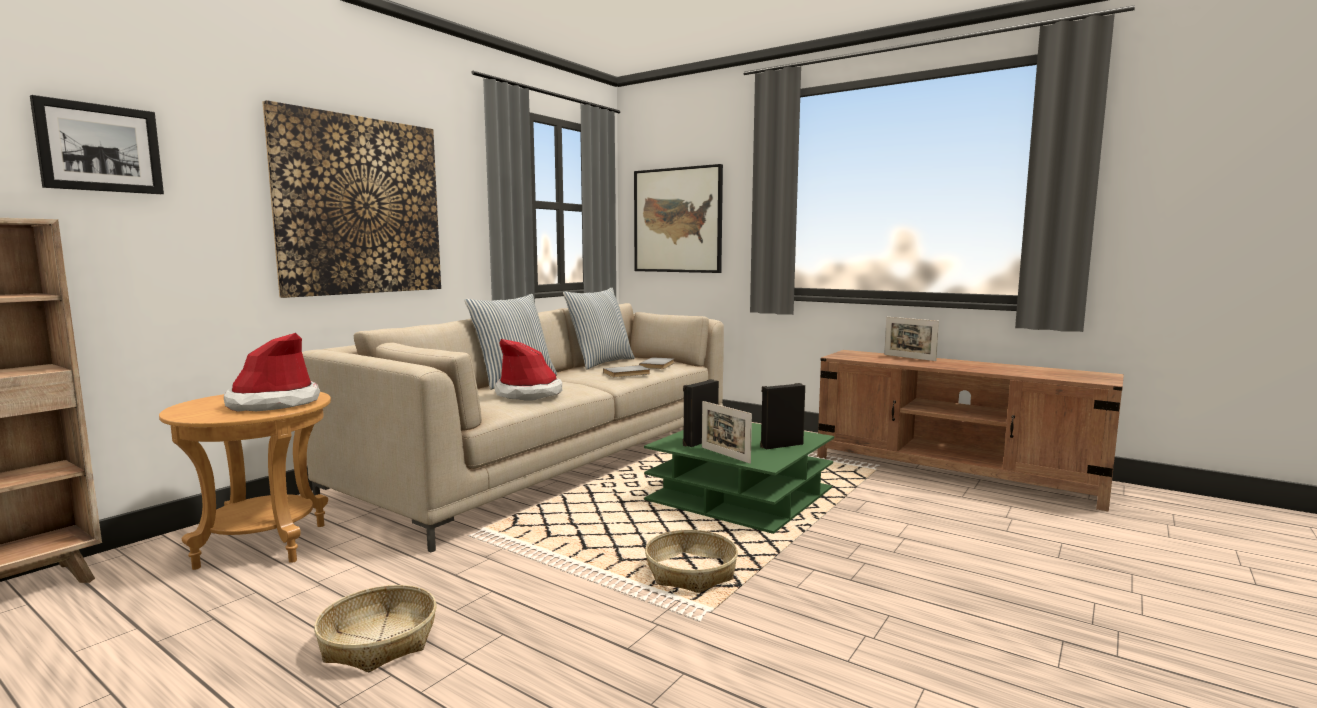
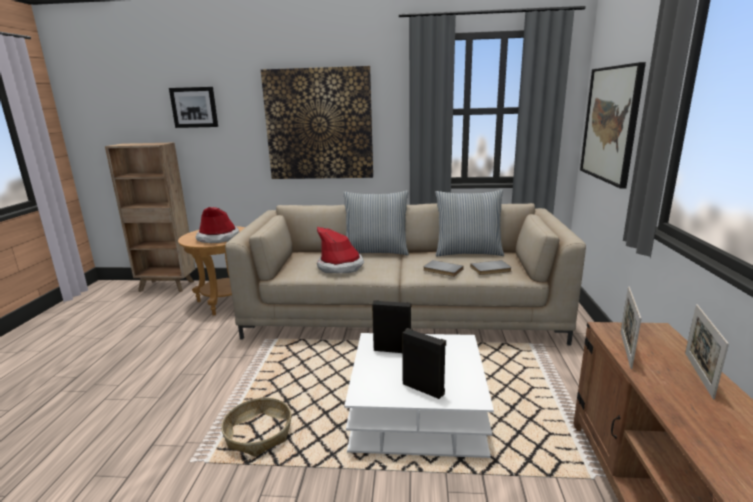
camera: 60 degrees right, 10 degrees up
basket [314,585,436,672] -> none
green coffee table [644,423,834,534] -> white coffee table [344,333,494,458]
picture frame [702,401,752,464] -> picture frame moved to [621,287,642,369]

